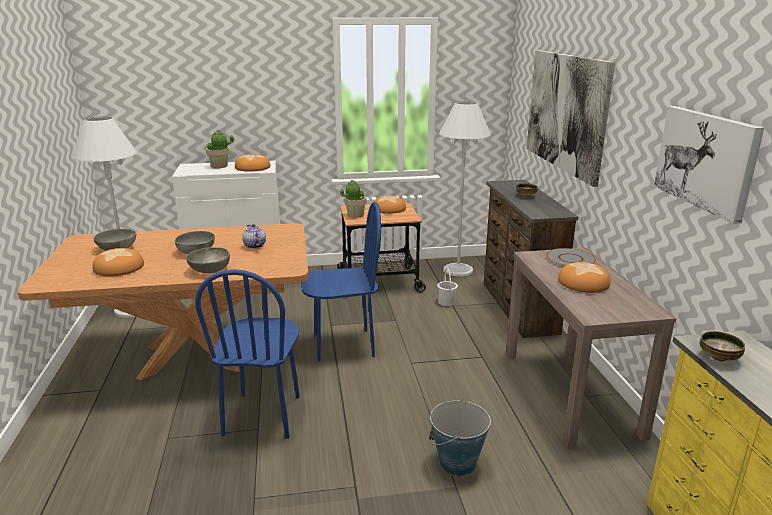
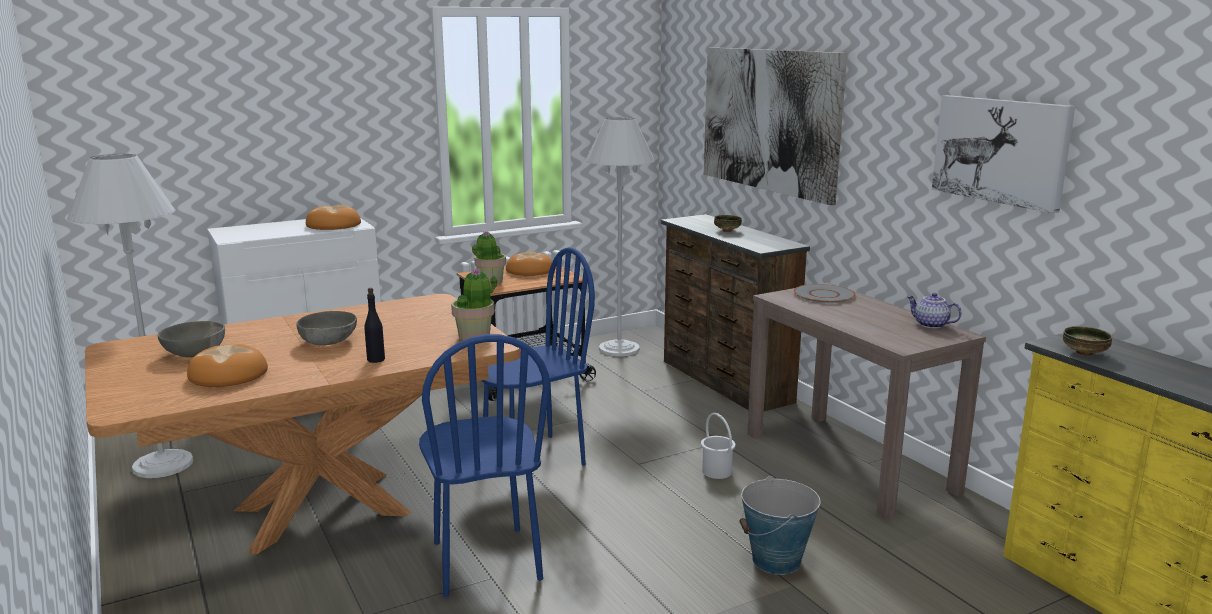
camera: 20 degrees left, 5 degrees down
grey bowl [186,247,230,273] -> black bottle [364,288,385,363]
potted plant [206,130,234,168] -> potted plant moved to [451,268,498,340]
teapot [242,224,266,249] -> teapot moved to [907,293,962,328]
white bucket [437,267,458,306] -> white bucket moved to [701,413,736,479]
bread [558,262,611,293] -> none

